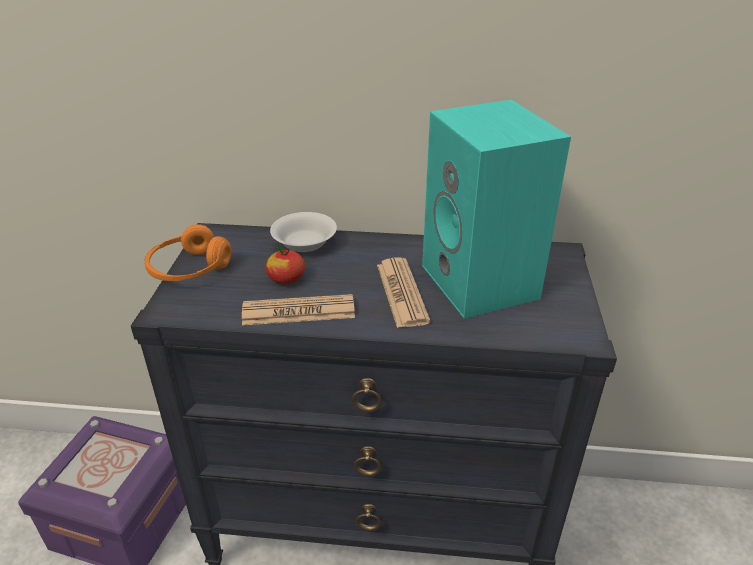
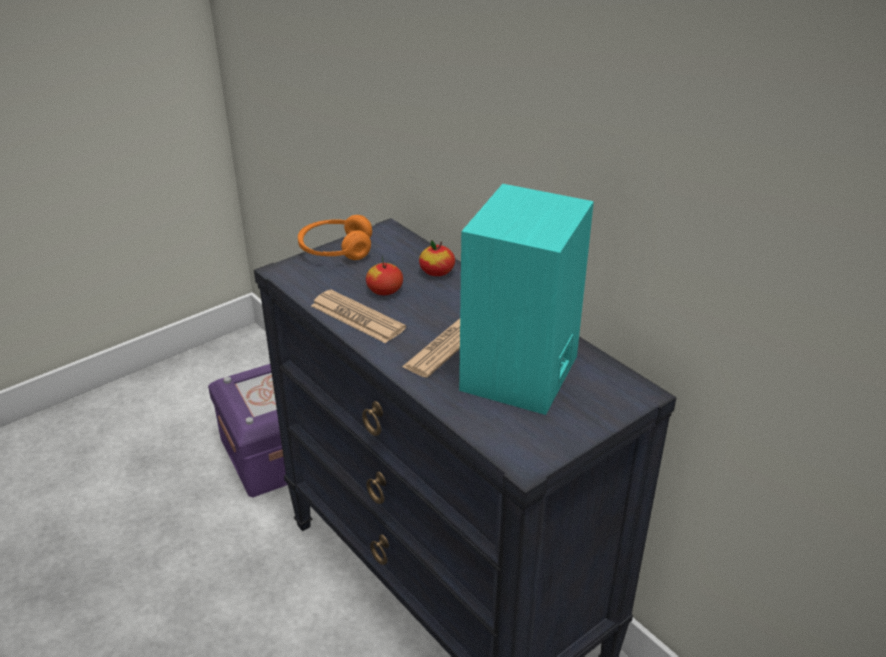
camera: 45 degrees right, 0 degrees up
white bowl [270,212,337,252] -> apple [419,240,455,276]

